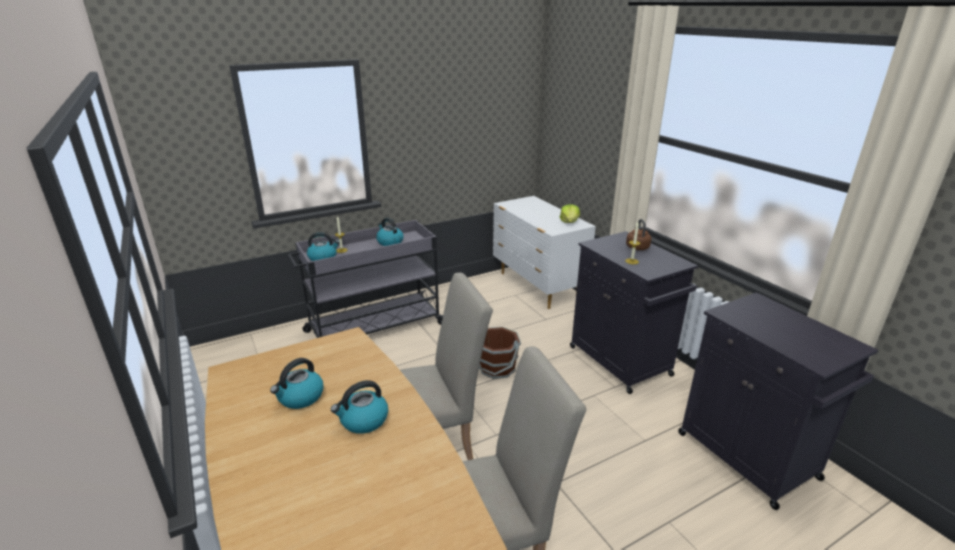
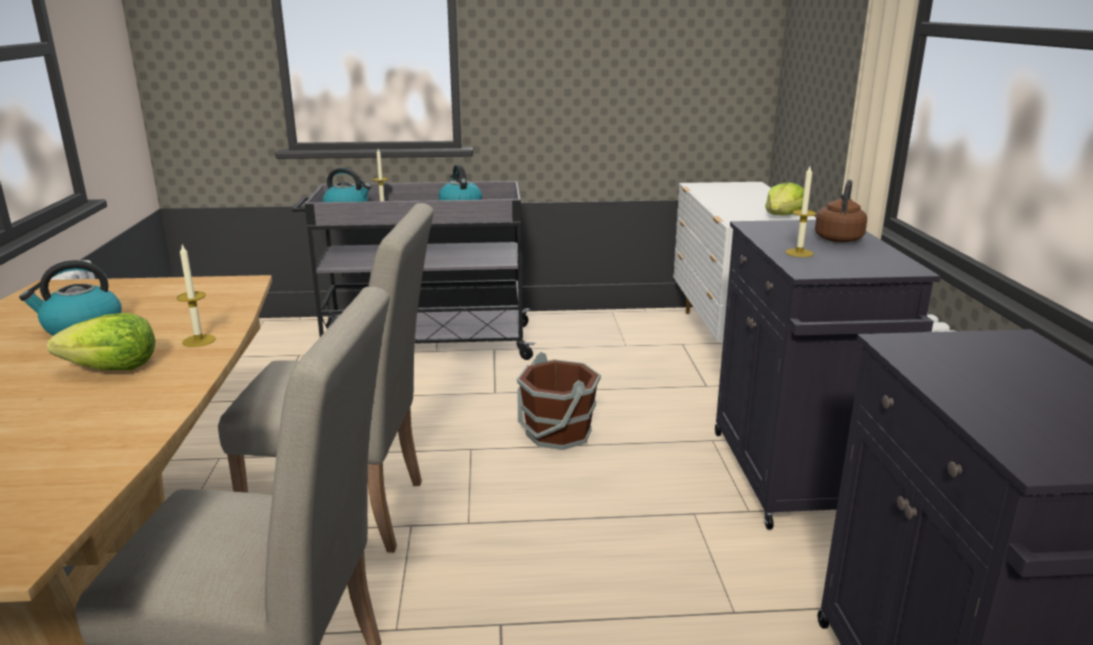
camera: 25 degrees right, 5 degrees down
kettle [331,380,388,434] -> lettuce [47,313,155,370]
none -> candle [177,244,216,347]

